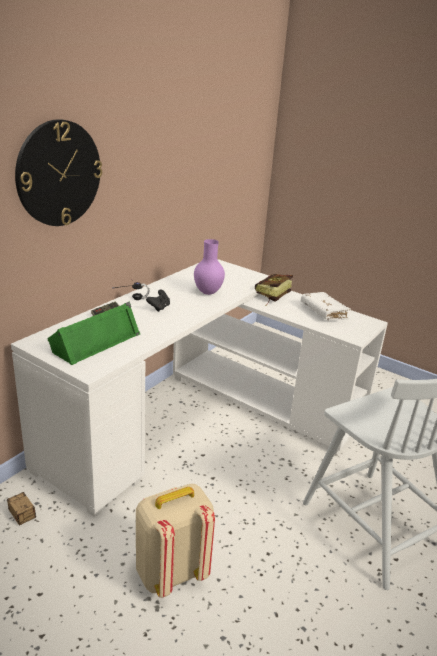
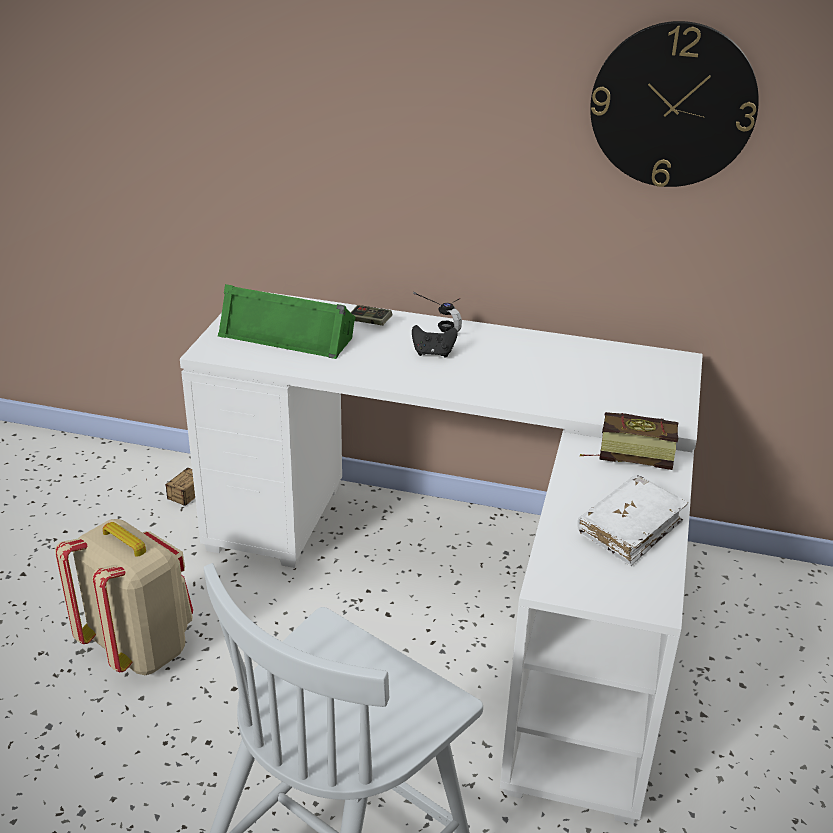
camera: 70 degrees right, 5 degrees up
wall clock [15,119,102,226] -> wall clock moved to [590,21,759,187]
purple vase [194,239,225,295] -> none

